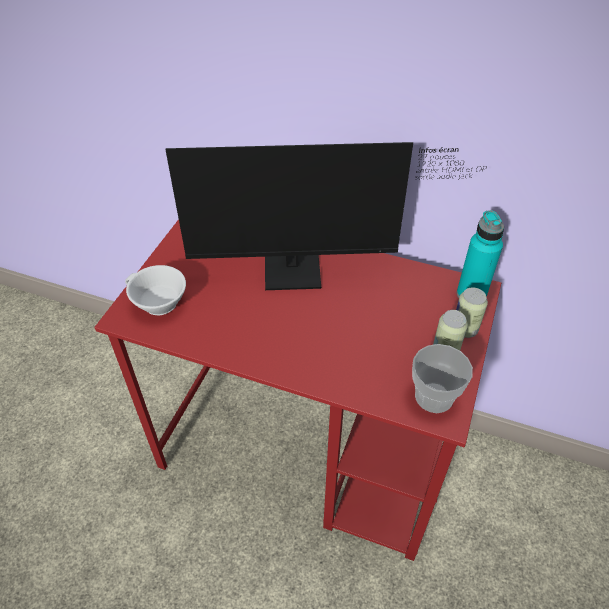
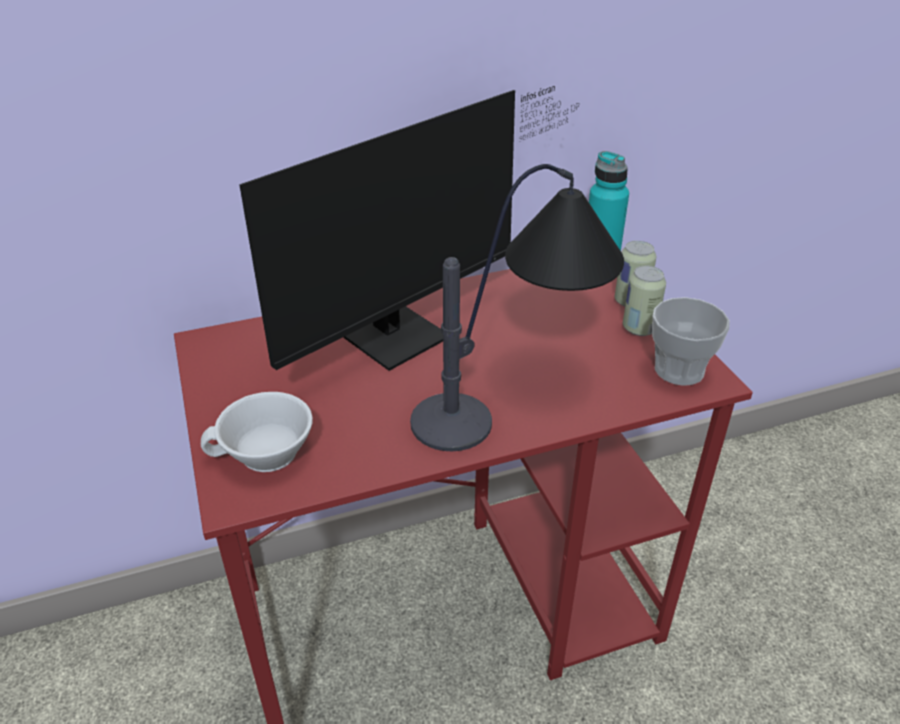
camera: 40 degrees left, 10 degrees down
none -> table lamp [410,164,624,451]

